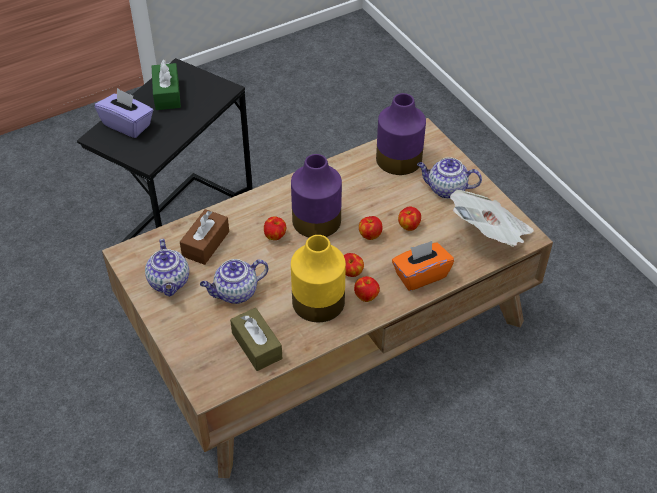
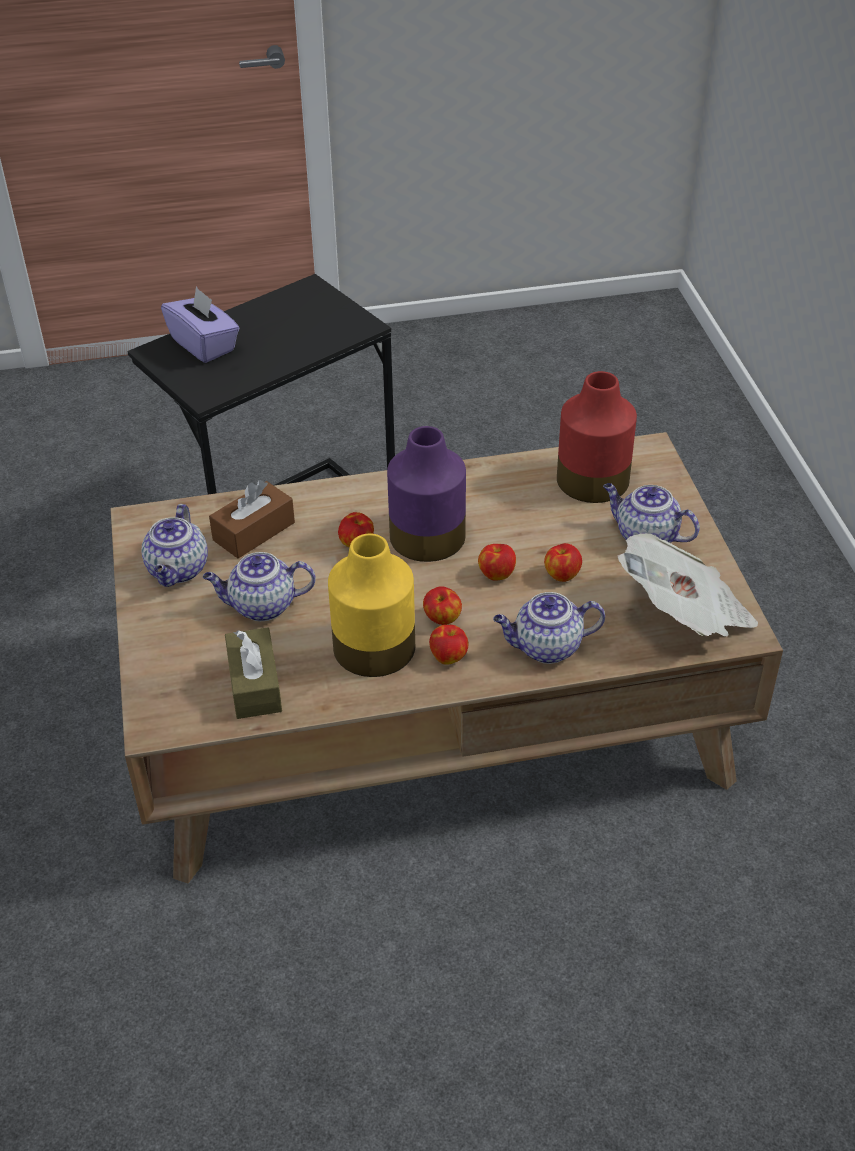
camera: 20 degrees right, 5 degrees down
green tissue box [152,60,181,110] -> none
purple vase [376,93,426,175] -> red vase [557,371,637,503]
orange tissue box [392,241,454,291] -> teapot [493,592,605,664]

